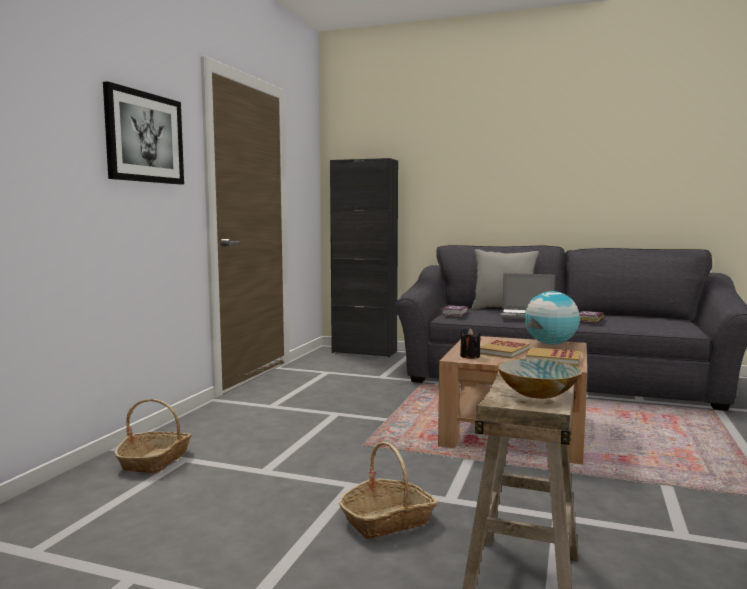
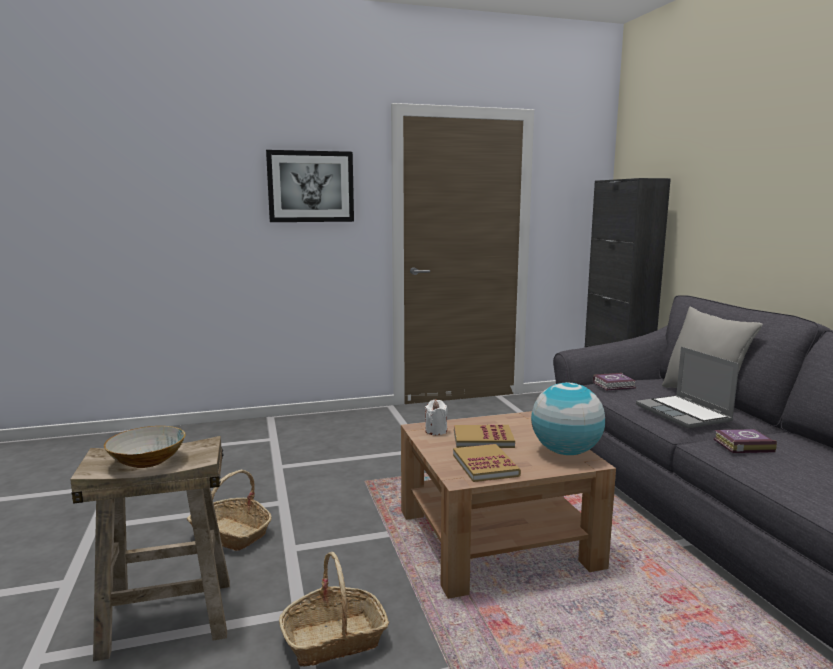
camera: 55 degrees right, 5 degrees up
basket [114,399,192,474] -> basket moved to [279,552,389,667]
black candle [460,328,480,359] -> white candle [425,399,448,435]

